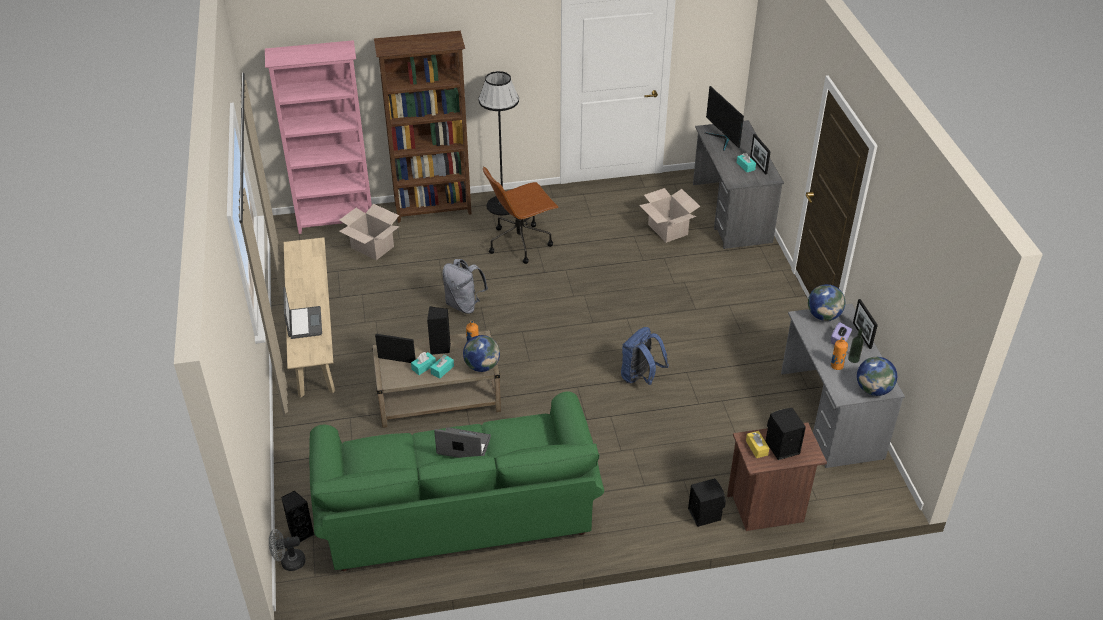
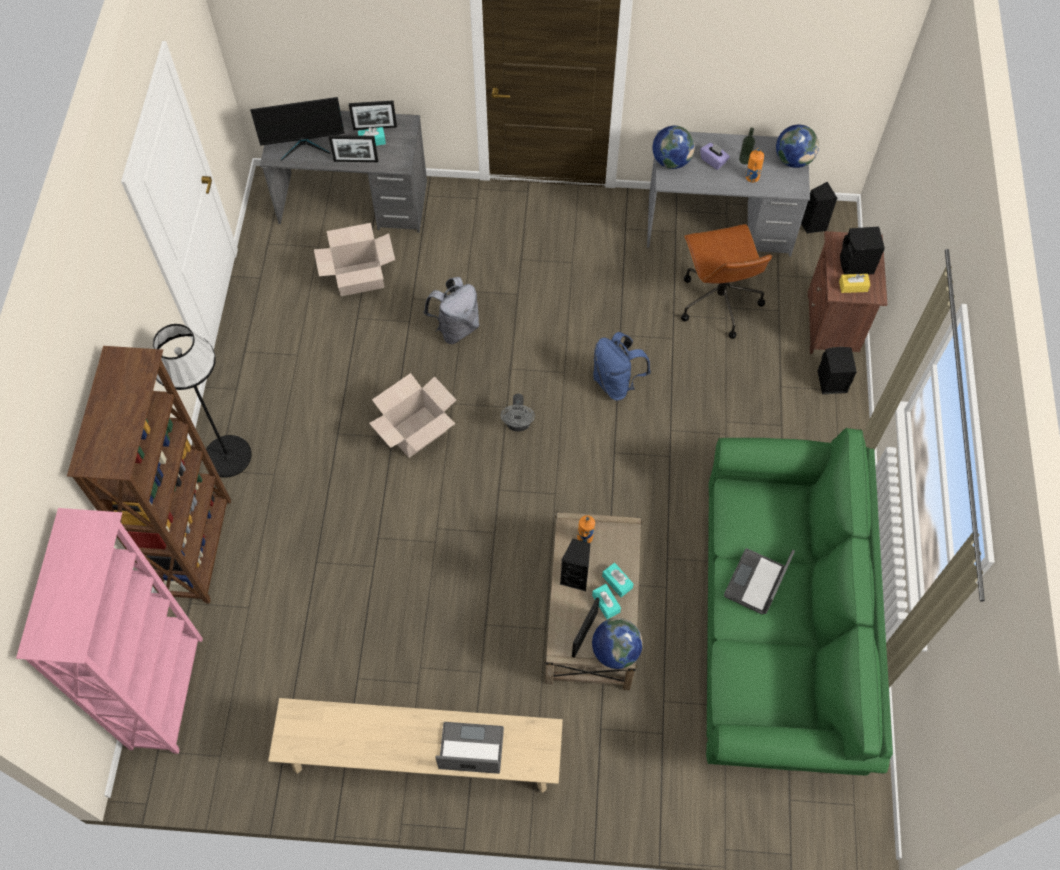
camera: 75 degrees left, 20 degrees up
grey fan [269,529,306,571] -> grey fan moved to [501,394,535,431]
black speaker [281,490,315,542] -> black speaker moved to [801,182,838,233]
cardboard box [339,204,400,260] -> cardboard box moved to [369,373,456,458]
grey backpack [442,259,488,314] -> grey backpack moved to [424,277,479,344]
globe [463,335,500,372] -> globe moved to [592,618,643,669]
brown office chair [483,166,559,264] -> brown office chair moved to [681,224,773,339]
picture frame [853,299,878,349] -> picture frame moved to [329,135,378,162]

